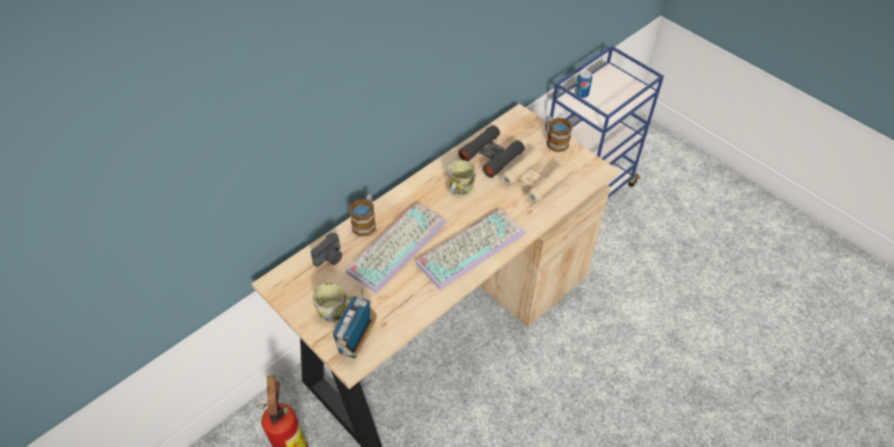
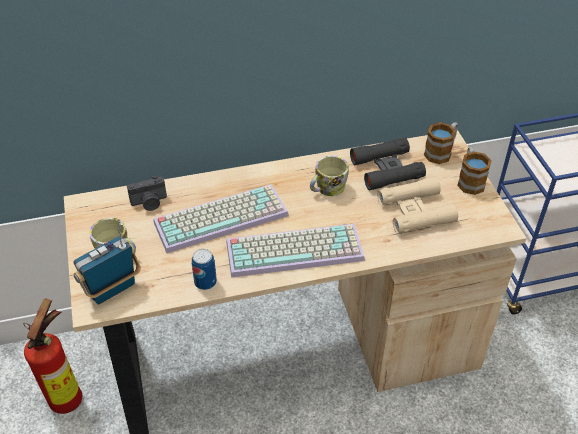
camera: 30 degrees right, 5 degrees down
mug [349,194,376,237] -> mug moved to [424,122,458,164]
can [575,70,592,98] -> can moved to [192,249,217,290]

